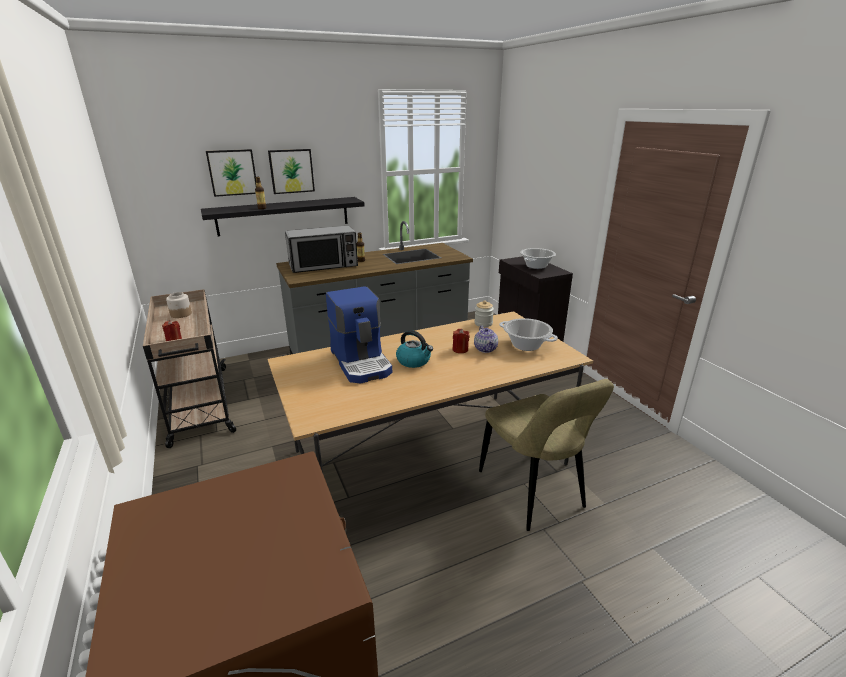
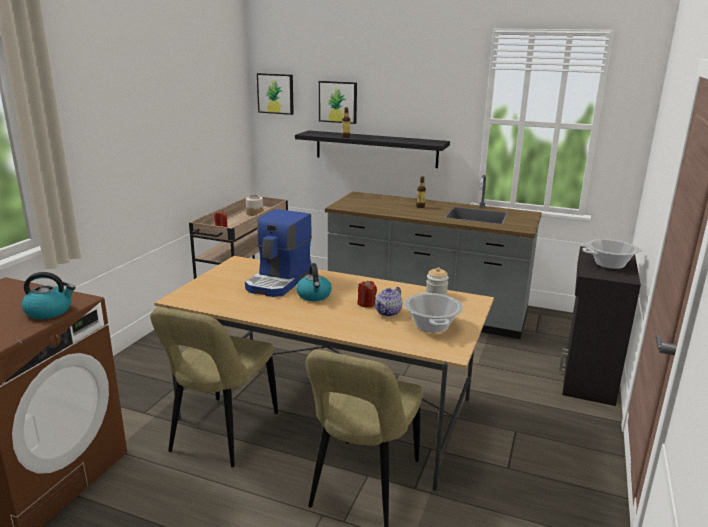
camera: 45 degrees right, 5 degrees down
picture [268,149,315,194] -> picture moved to [257,73,294,115]
microwave [285,226,358,273] -> none
none -> kettle [21,272,76,319]
none -> beige chair [150,307,278,467]

